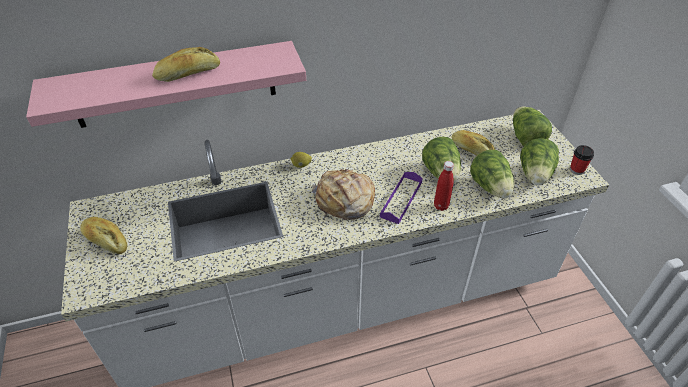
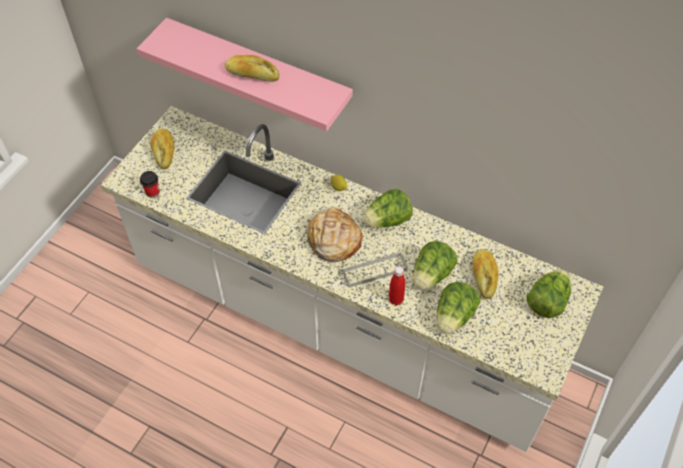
camera: 45 degrees right, 10 degrees up
purple tray [380,172,423,224] -> grey tray [342,252,408,288]
lettuce [520,138,559,185] -> lettuce moved to [362,189,413,228]
cup [570,145,594,175] -> cup moved to [140,171,160,198]

